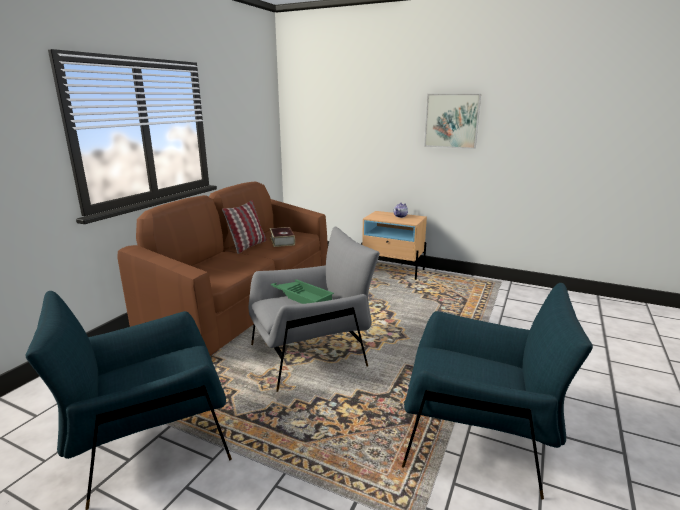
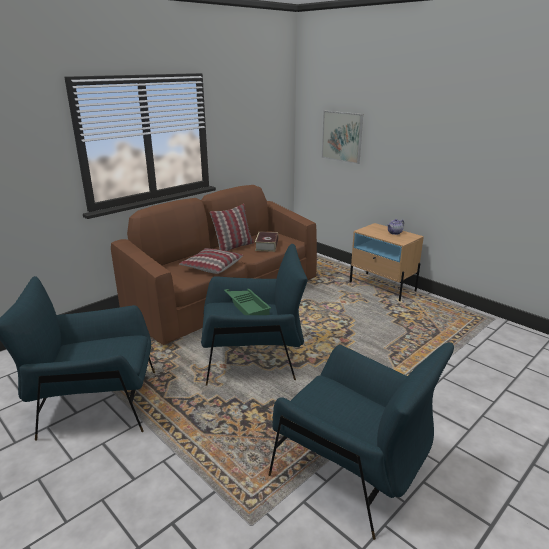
camera: 20 degrees right, 5 degrees up
grey armchair [249,227,380,392] -> blue armchair [201,244,308,386]
picture [424,94,481,149] -> picture moved to [322,111,363,164]
none -> pillow [179,248,243,274]

